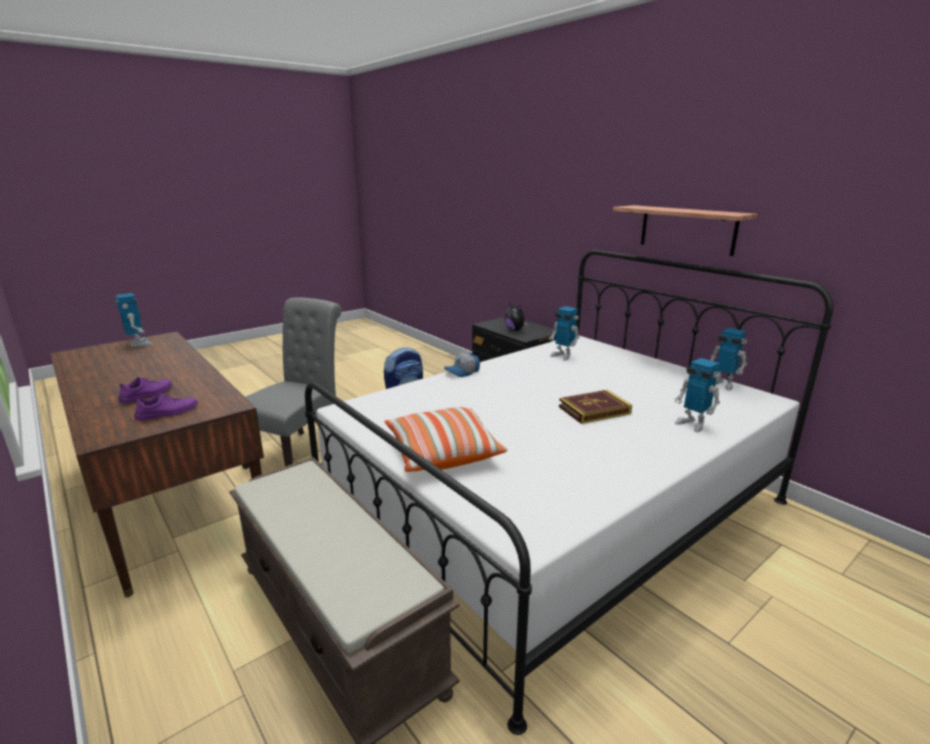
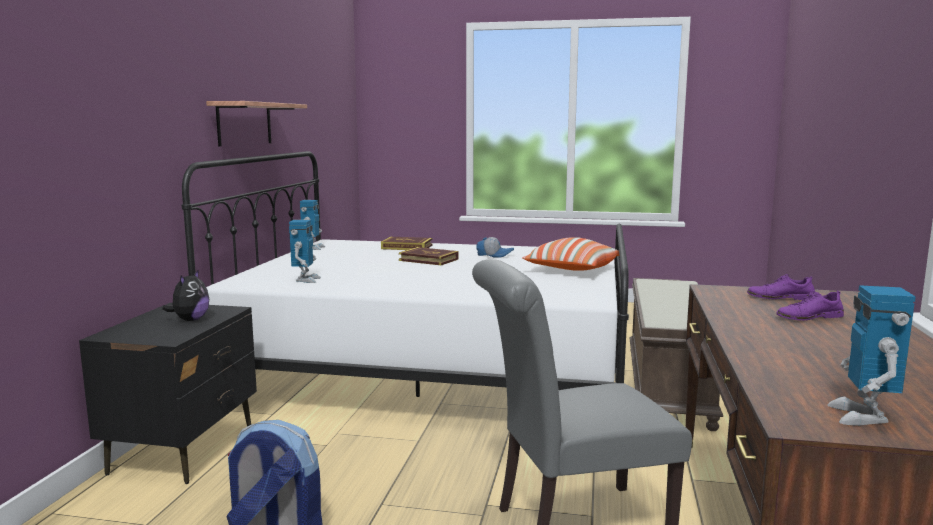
camera: 130 degrees left, 10 degrees down
cap [444,353,480,377] -> cap moved to [476,237,514,258]
toy robot [675,358,720,432] -> book [381,237,433,250]

